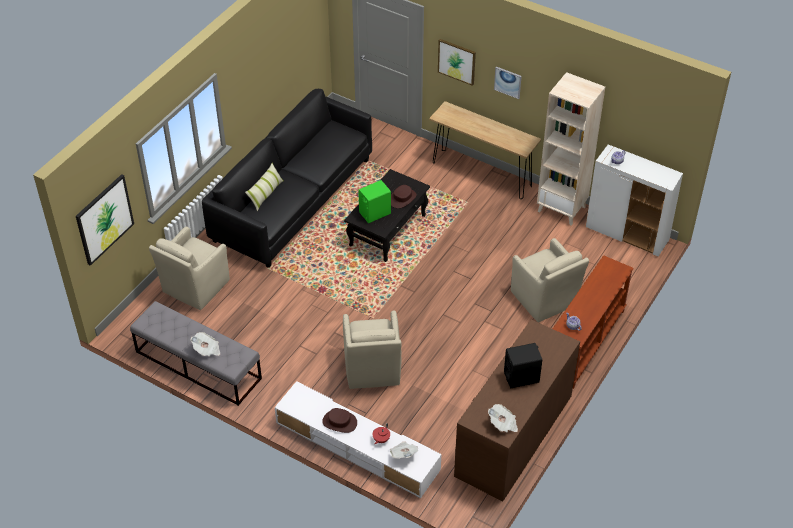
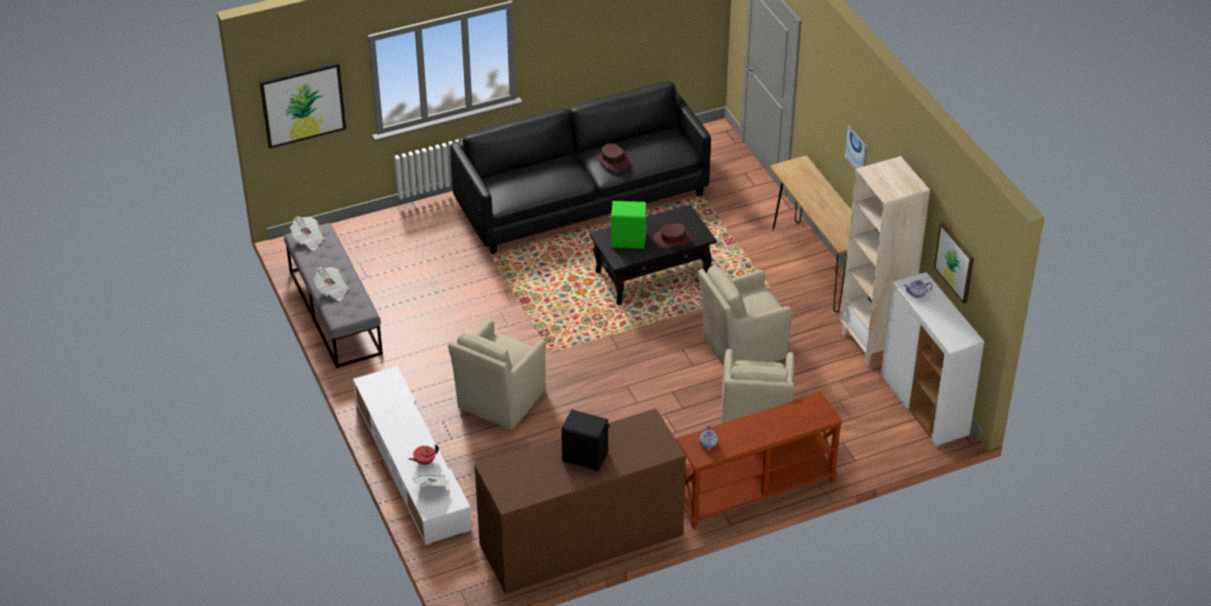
camera: 35 degrees right, 5 degrees down
beige armchair [149,227,230,310] -> beige armchair moved to [698,266,792,366]
pillow [245,163,284,211] -> none
brown hat [322,408,357,433] -> brown hat moved to [596,143,631,172]
picture [438,39,476,86] -> picture moved to [934,222,974,303]
newspaper [488,404,518,432] -> newspaper moved to [290,216,325,250]

